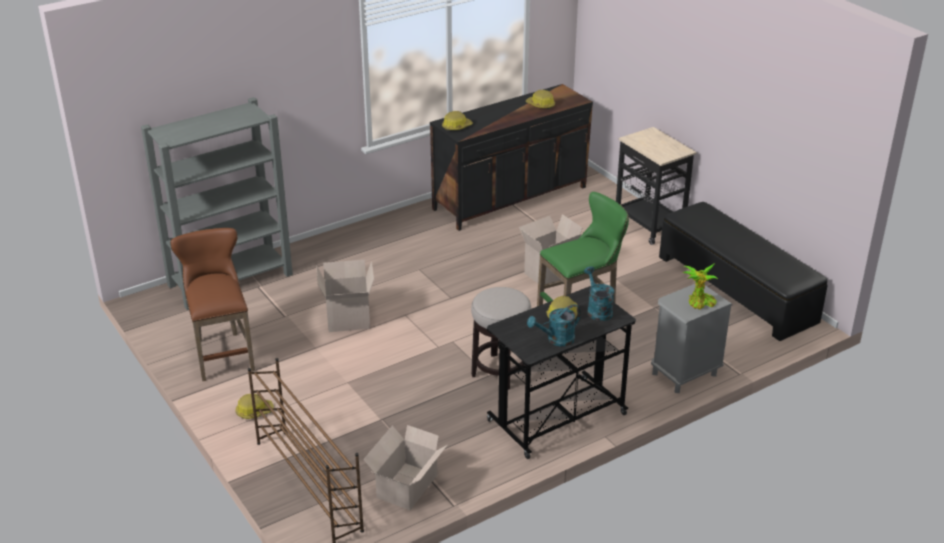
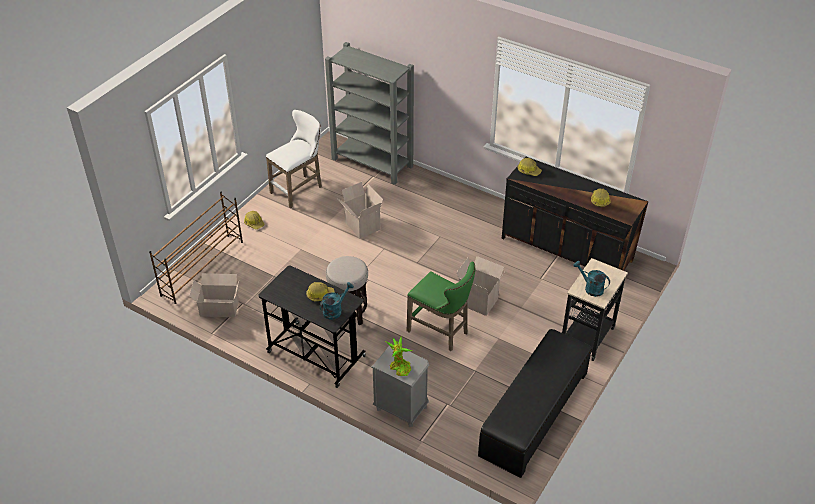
camera: 65 degrees right, 10 degrees up
brown stool [170,228,255,381] -> white stool [266,110,322,209]
turquoise watering can [527,304,581,346] -> turquoise watering can moved to [573,261,610,297]

